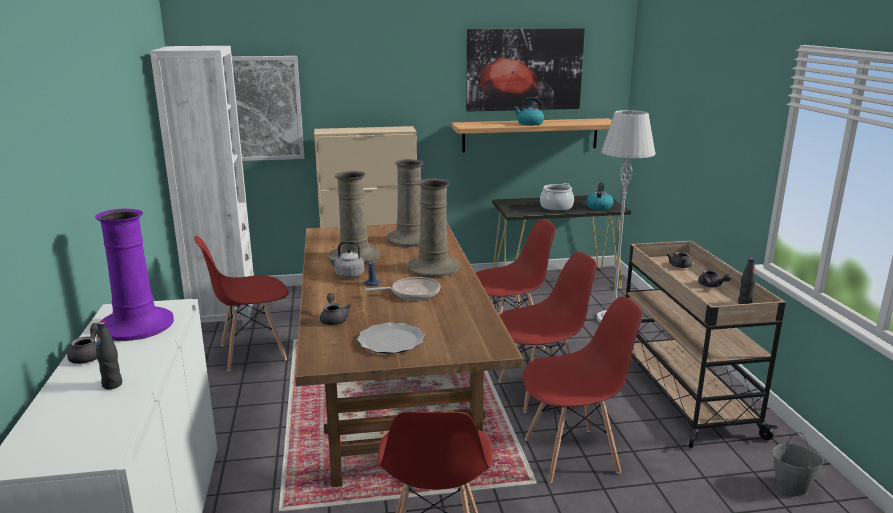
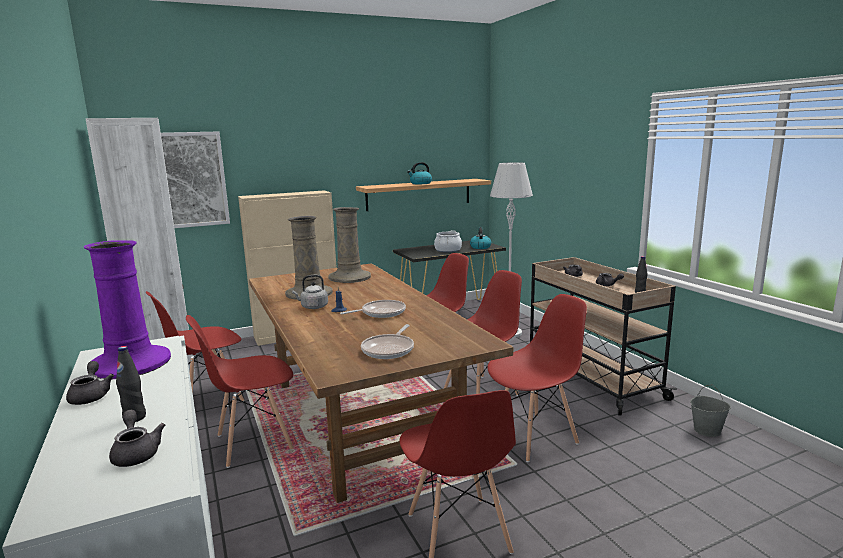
camera: 15 degrees left, 5 degrees down
grey teapot [320,293,351,325] -> grey teapot moved to [109,410,165,467]
plate [357,322,425,354] -> frying pan [361,324,414,359]
beige vase [407,178,460,277] -> none
picture [466,28,585,112] -> none
none -> red chair [186,315,294,468]

